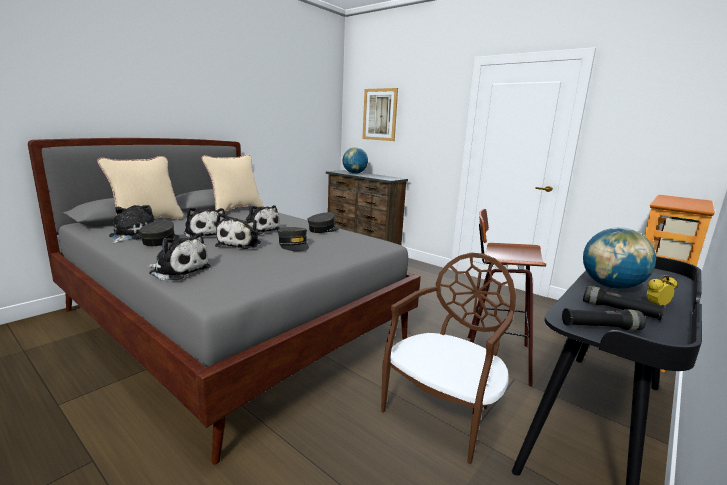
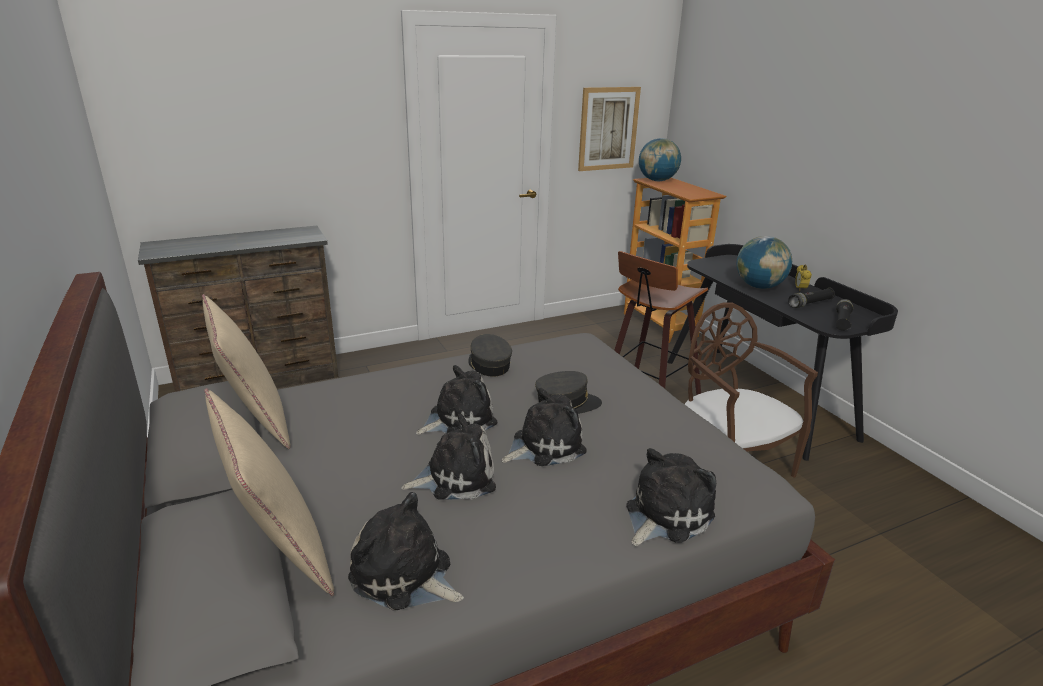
camera: 65 degrees left, 10 degrees up
grey cap [139,220,180,246] -> none
plush toy [215,213,261,249] -> plush toy turned 60 degrees counterclockwise [501,388,587,466]
globe [343,147,368,174] -> globe moved to [639,138,681,181]
picture [362,88,398,141] -> picture moved to [578,87,641,171]

